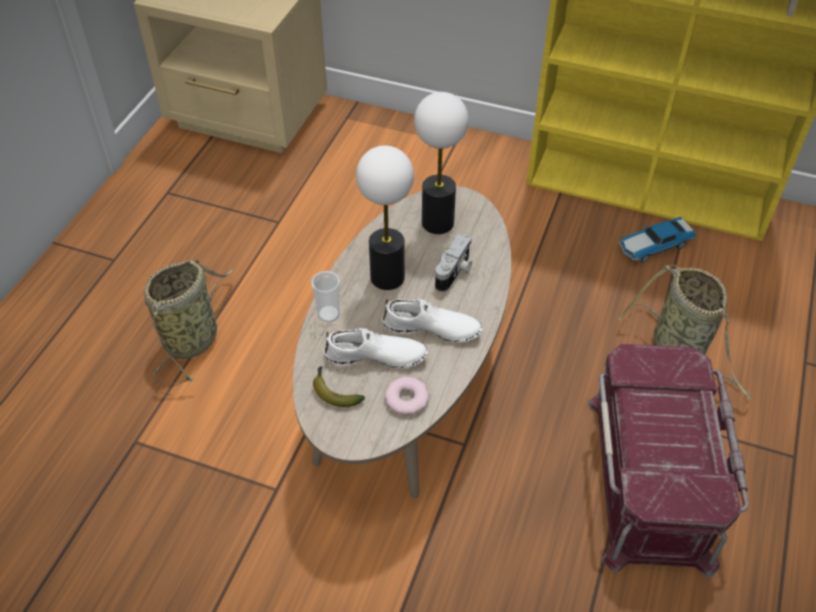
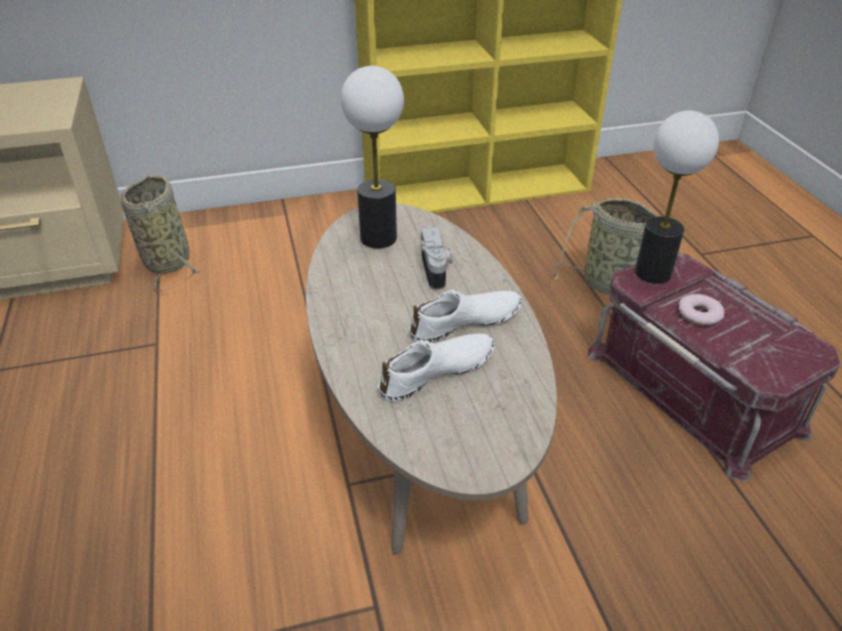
camera: 35 degrees left, 10 degrees down
basket [144,260,233,385] -> basket moved to [121,175,199,291]
cup [311,271,340,322] -> none
banana [313,366,365,407] -> none
table lamp [356,146,414,290] -> table lamp moved to [635,111,719,284]
donut [385,376,429,415] -> donut moved to [679,294,724,325]
toy car [619,217,696,263] -> none

